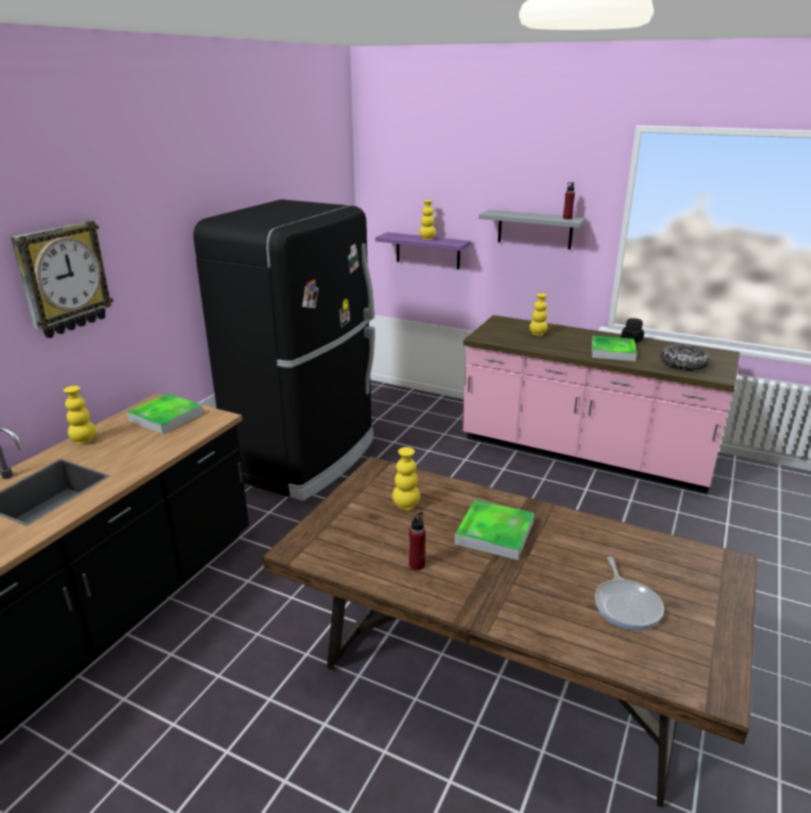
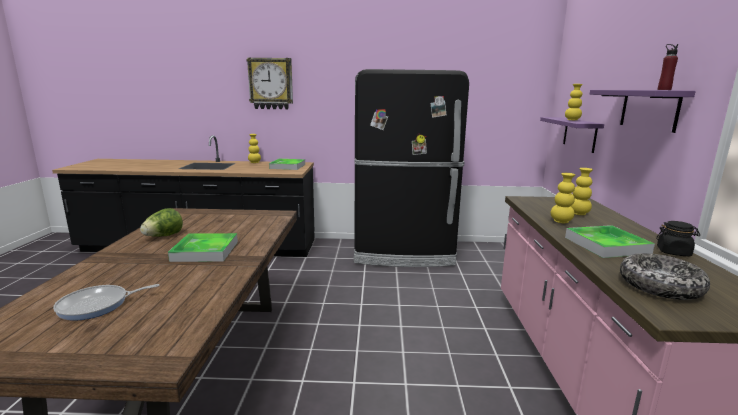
camera: 65 degrees right, 10 degrees down
yellow vase [392,447,420,510] -> yellow vase moved to [551,173,575,223]
red bottle [409,512,426,570] -> lettuce [140,208,183,237]
grey shelf [479,210,587,250] -> purple shelf [590,90,696,133]

